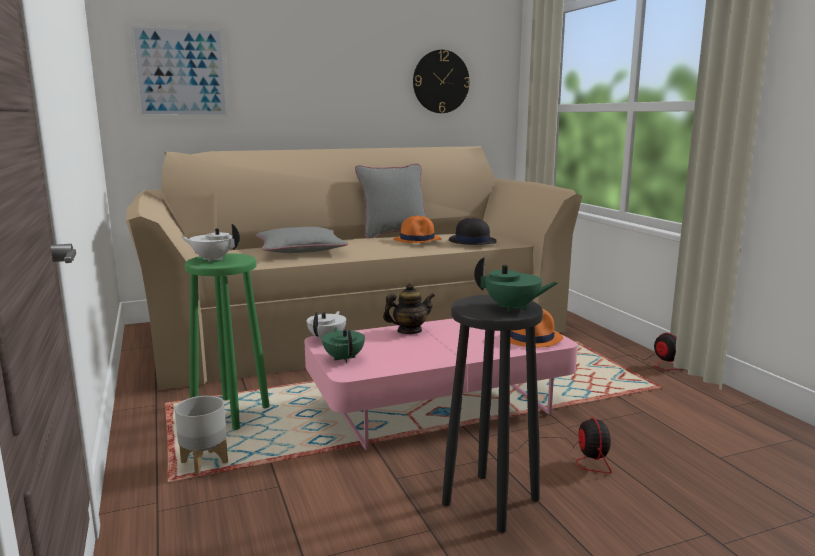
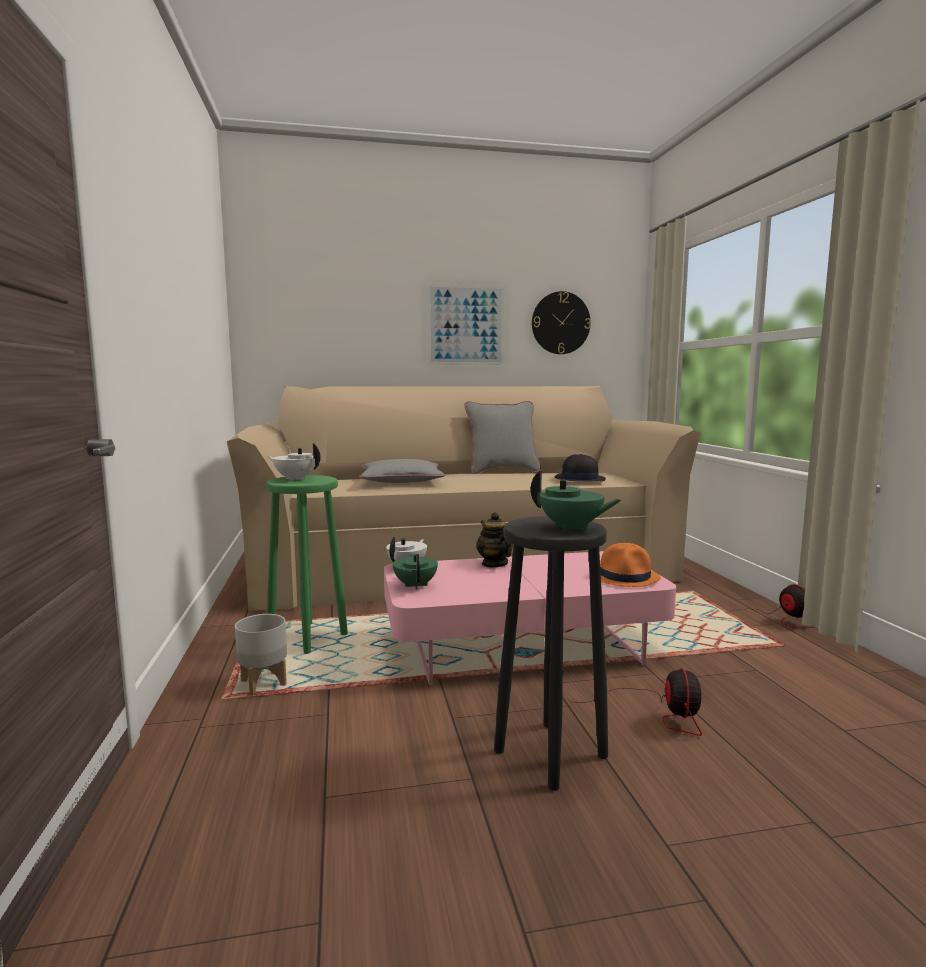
camera: 10 degrees right, 5 degrees down
picture [130,24,229,117] -> picture moved to [428,284,504,365]
teapot [383,283,435,334] -> teapot turned 105 degrees counterclockwise [476,512,513,568]
orange hat [393,216,441,243] -> none

